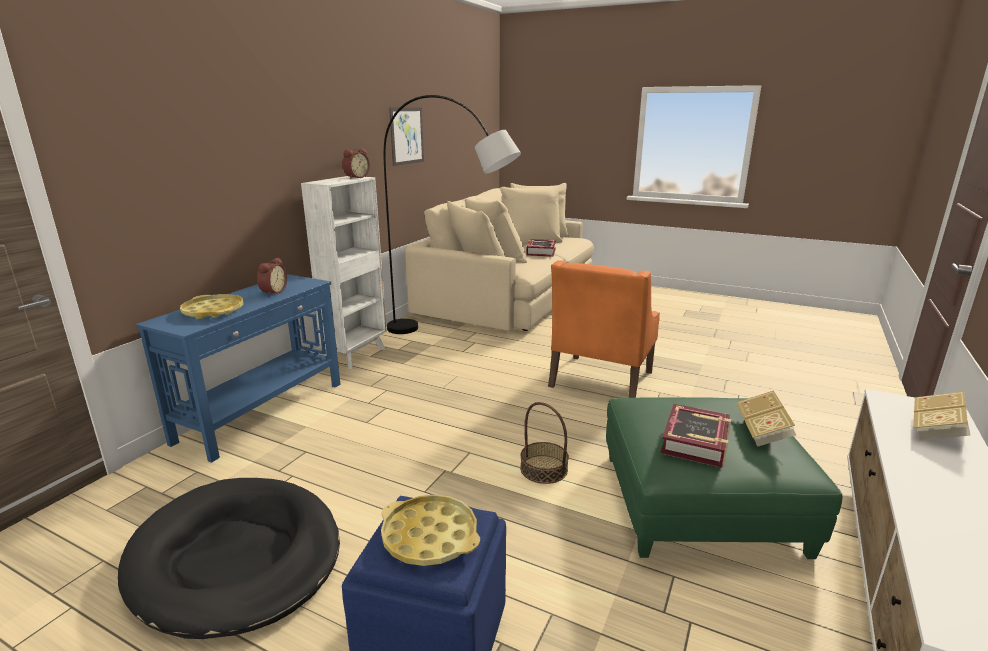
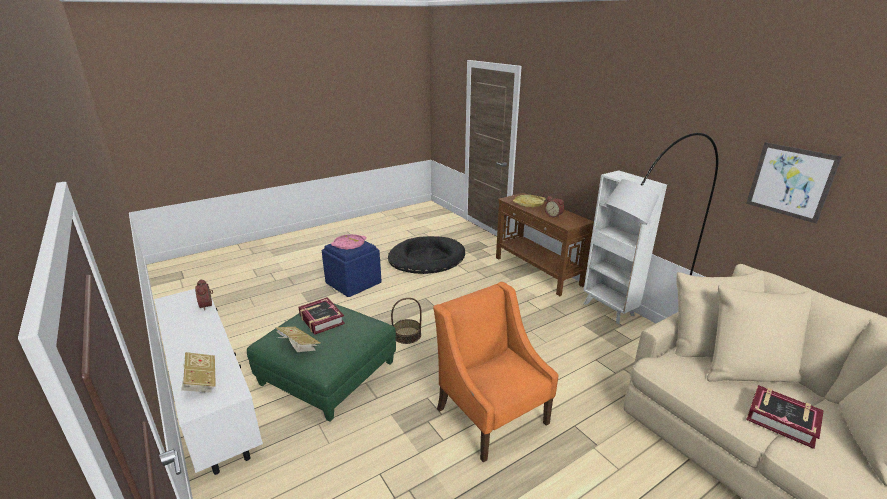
camera: 120 degrees right, 5 degrees up
blue console table [136,274,340,463] -> brown console table [496,193,594,296]
alarm clock [342,148,370,179] -> alarm clock moved to [195,279,213,310]
yellow tray [381,494,480,566] -> pink tray [331,234,367,250]

